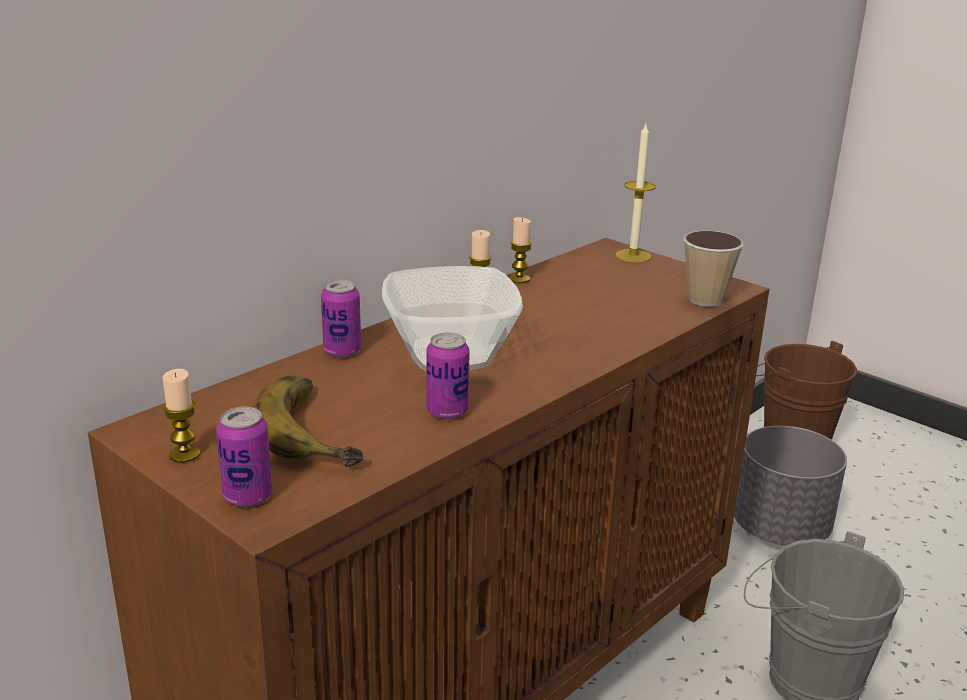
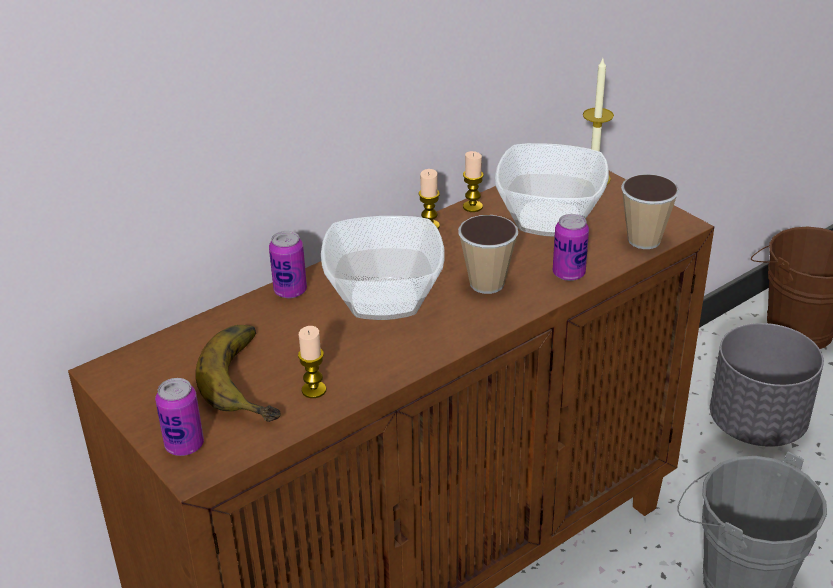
camera: 10 degrees right, 10 degrees up
candle [162,369,201,463] -> candle moved to [298,326,326,398]
can [426,333,470,419] -> can moved to [553,214,589,281]
none -> cup [458,215,518,294]
none -> bowl [495,143,609,237]

